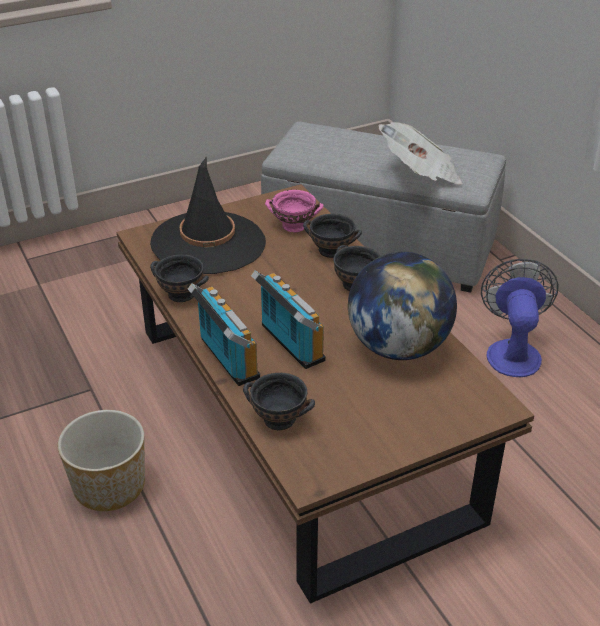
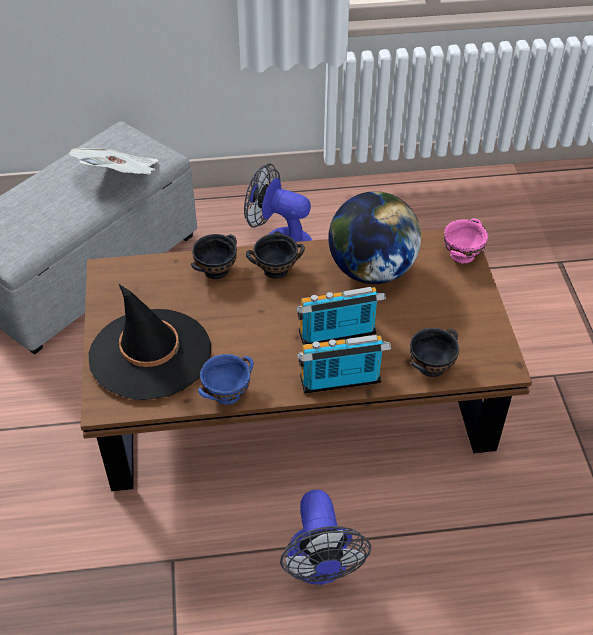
camera: 70 degrees left, 10 degrees up
planter [58,410,145,511] -> fan [280,490,371,585]
black bowl [150,254,209,302] -> blue bowl [198,354,254,405]
pink bowl [265,190,323,232] -> pink bowl moved to [444,218,488,264]

